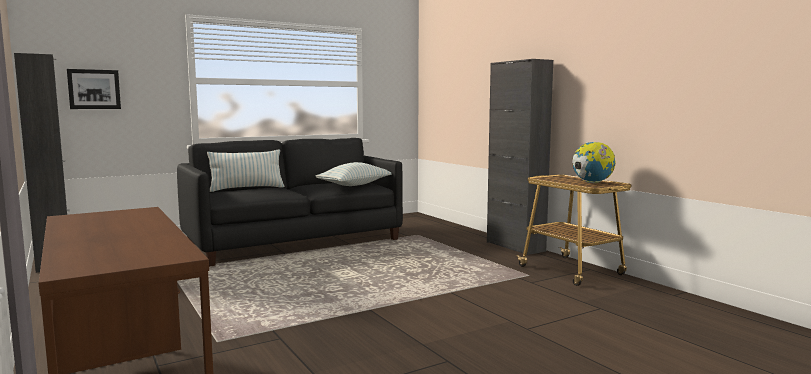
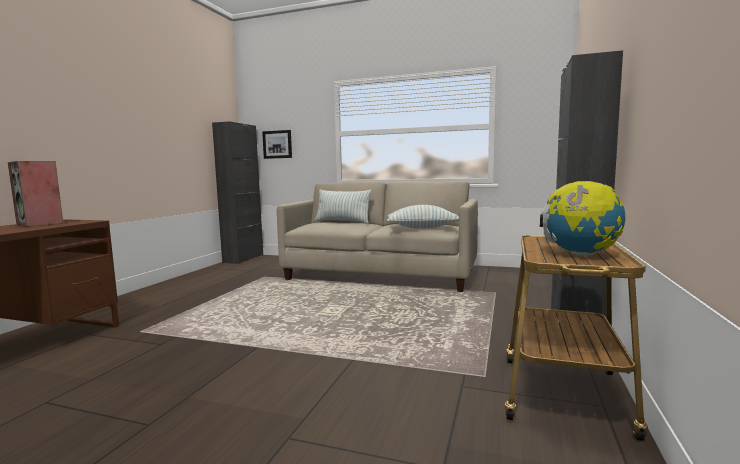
camera: 50 degrees right, 0 degrees up
black sofa [177,138,403,267] -> beige sofa [277,181,478,292]
none -> speaker [8,161,63,227]

